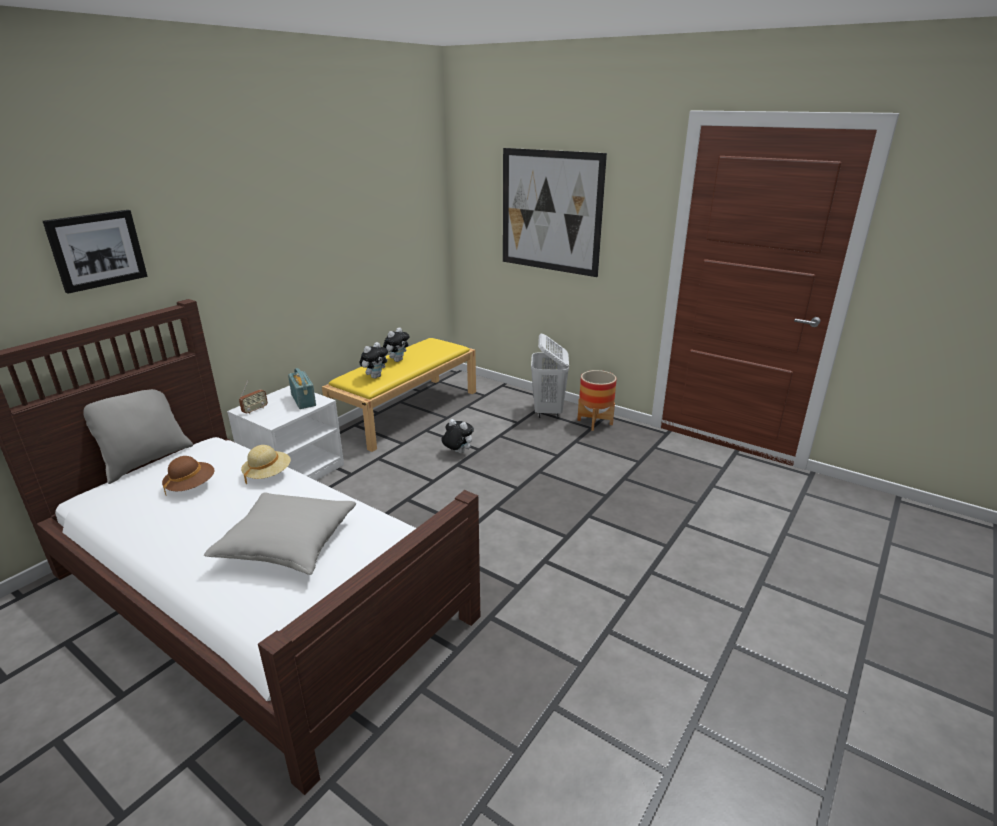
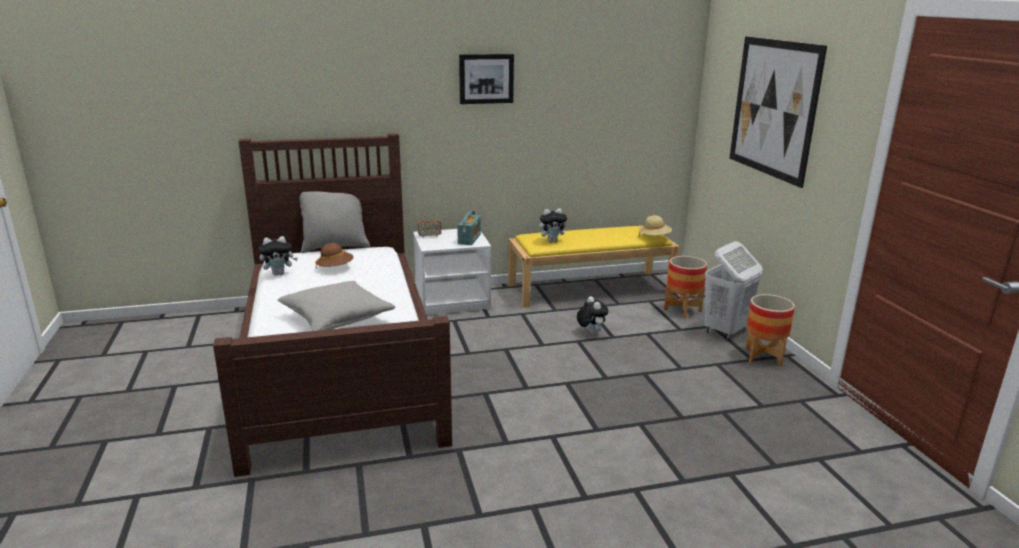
camera: 40 degrees right, 5 degrees down
picture [43,210,148,294] -> picture moved to [459,54,514,104]
beige hat [241,445,291,484] -> beige hat moved to [639,215,672,237]
plush toy [383,327,409,362] -> plush toy moved to [259,236,298,276]
none -> planter [664,256,707,319]

